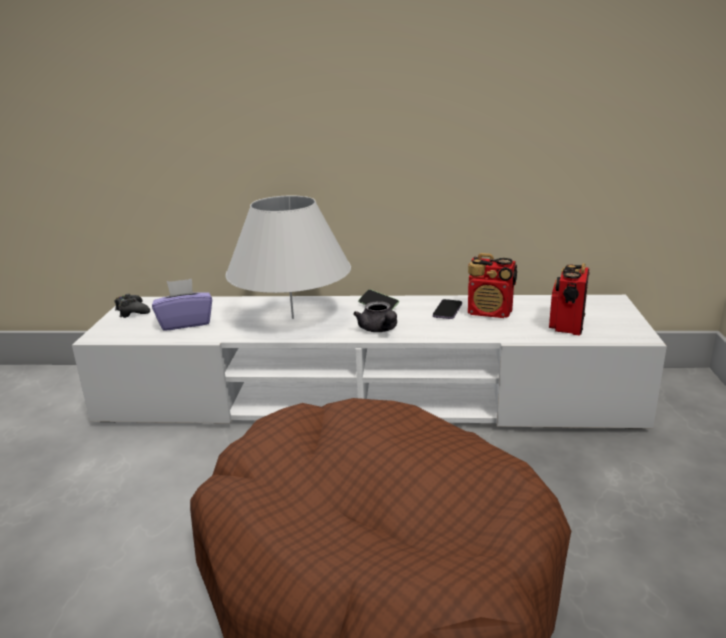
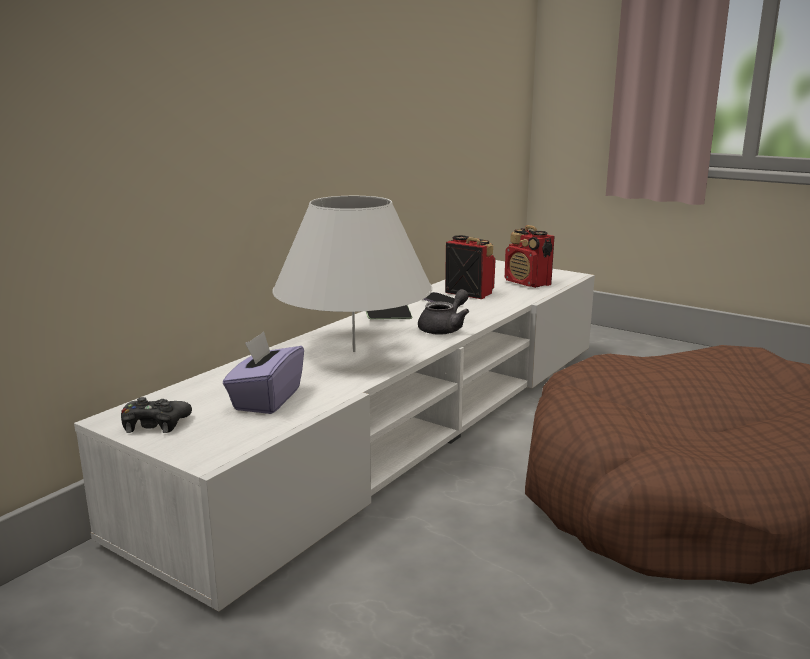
camera: 60 degrees left, 5 degrees down
grey teapot [353,301,397,332] -> grey teapot turned 60 degrees counterclockwise [418,289,469,335]
radio [468,253,517,318] -> radio turned 105 degrees counterclockwise [445,235,495,299]

